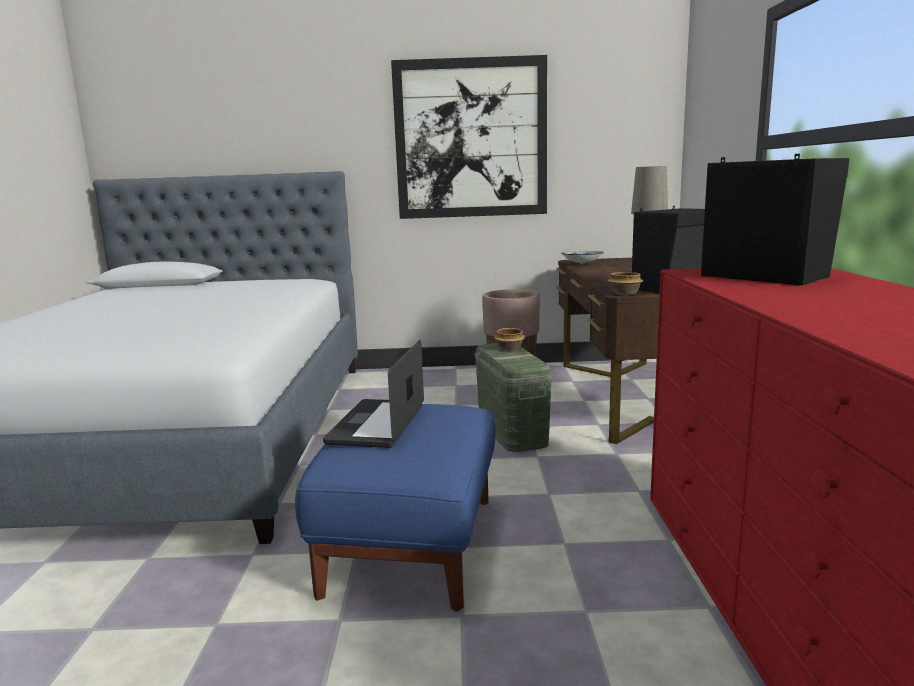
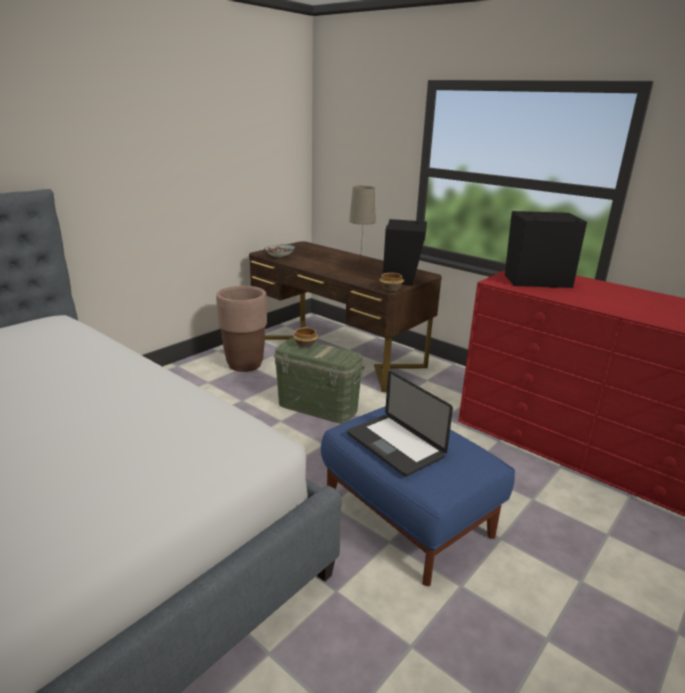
camera: 50 degrees left, 10 degrees up
picture [391,55,547,219] -> none

